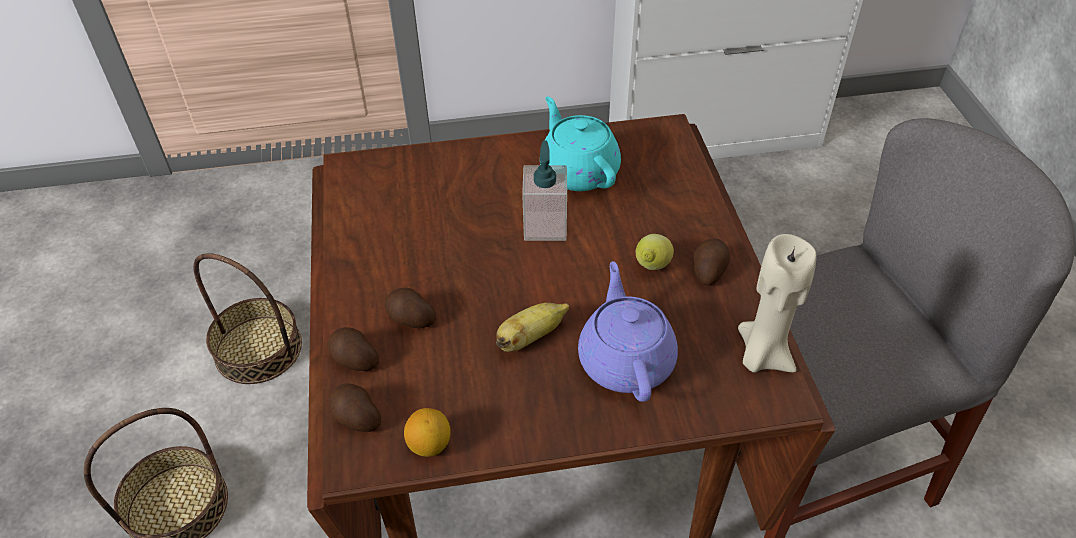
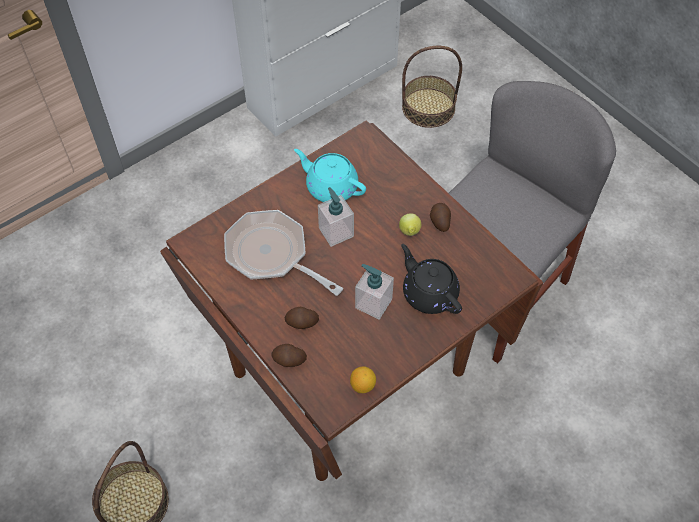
camera: 30 degrees left, 10 degrees up
basket [193,253,302,384] -> basket moved to [402,46,462,128]
potato [329,383,381,432] -> none
banana [496,303,569,352] -> soap dispenser [355,264,394,320]
purple teapot [578,261,678,402] -> black teapot [401,244,462,314]
beige candle [738,234,817,373] -> none
none -> frying pan [224,210,343,296]

